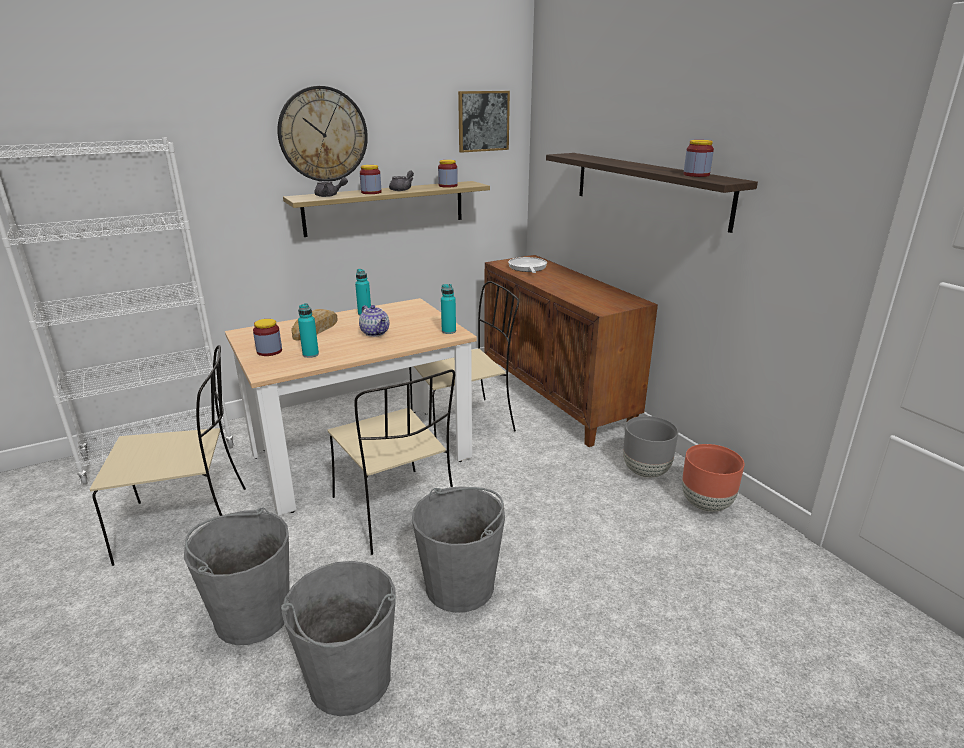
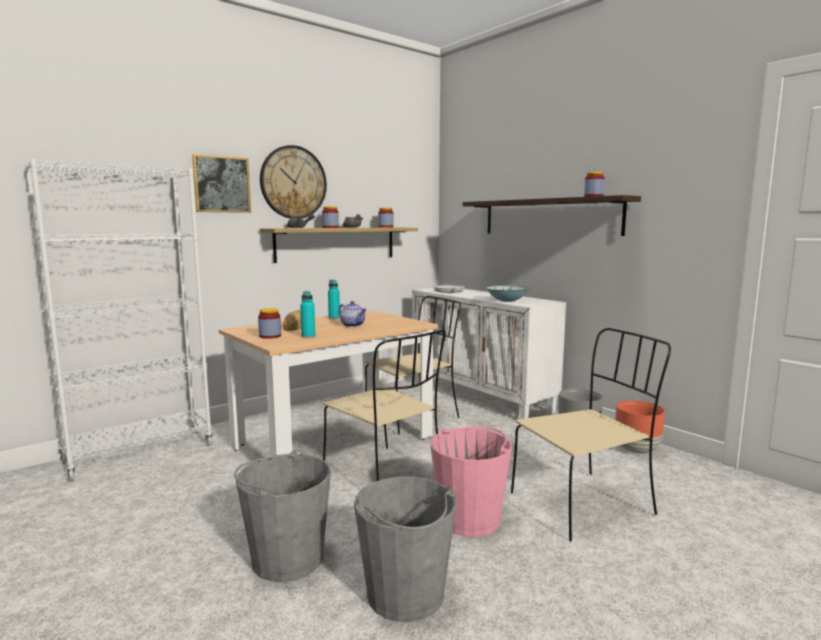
camera: 10 degrees left, 15 degrees down
beige chair [90,345,246,566] -> beige chair moved to [511,328,671,541]
grey bucket [412,487,505,613] -> pink bucket [430,426,512,537]
turquoise bottle [441,284,456,334] -> none
picture [458,91,510,153] -> picture moved to [192,154,251,213]
brown cabinet [484,255,658,447] -> white cabinet [412,288,566,419]
none -> bowl [486,285,530,302]

